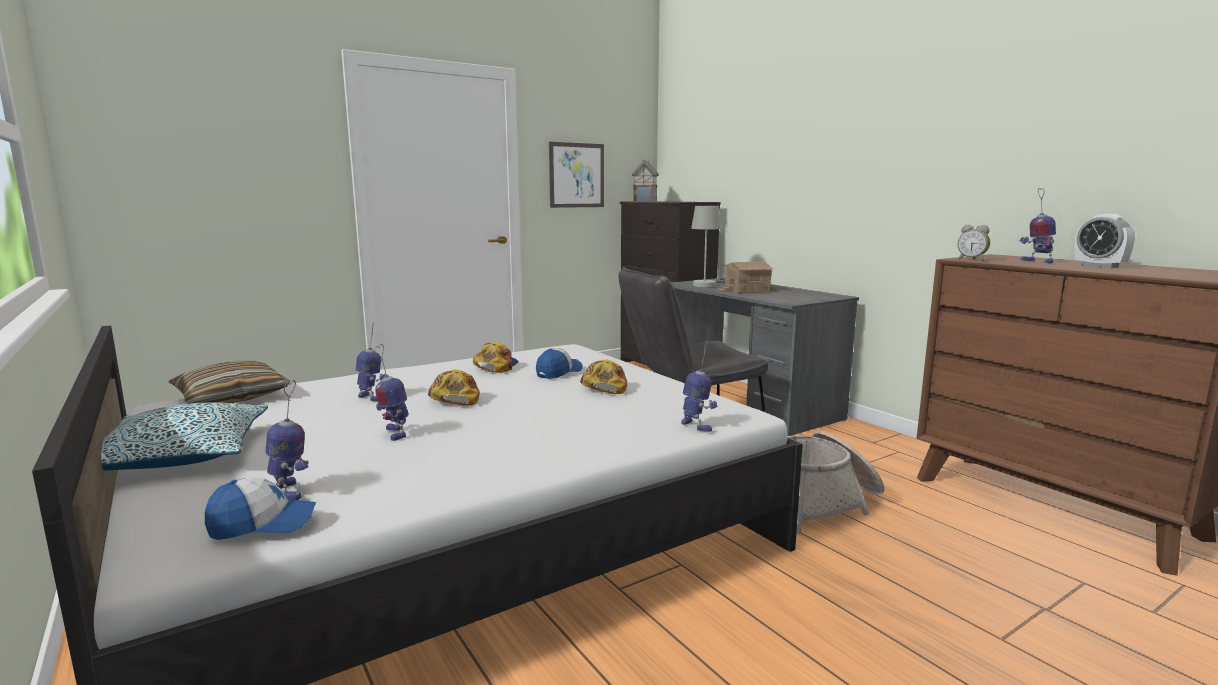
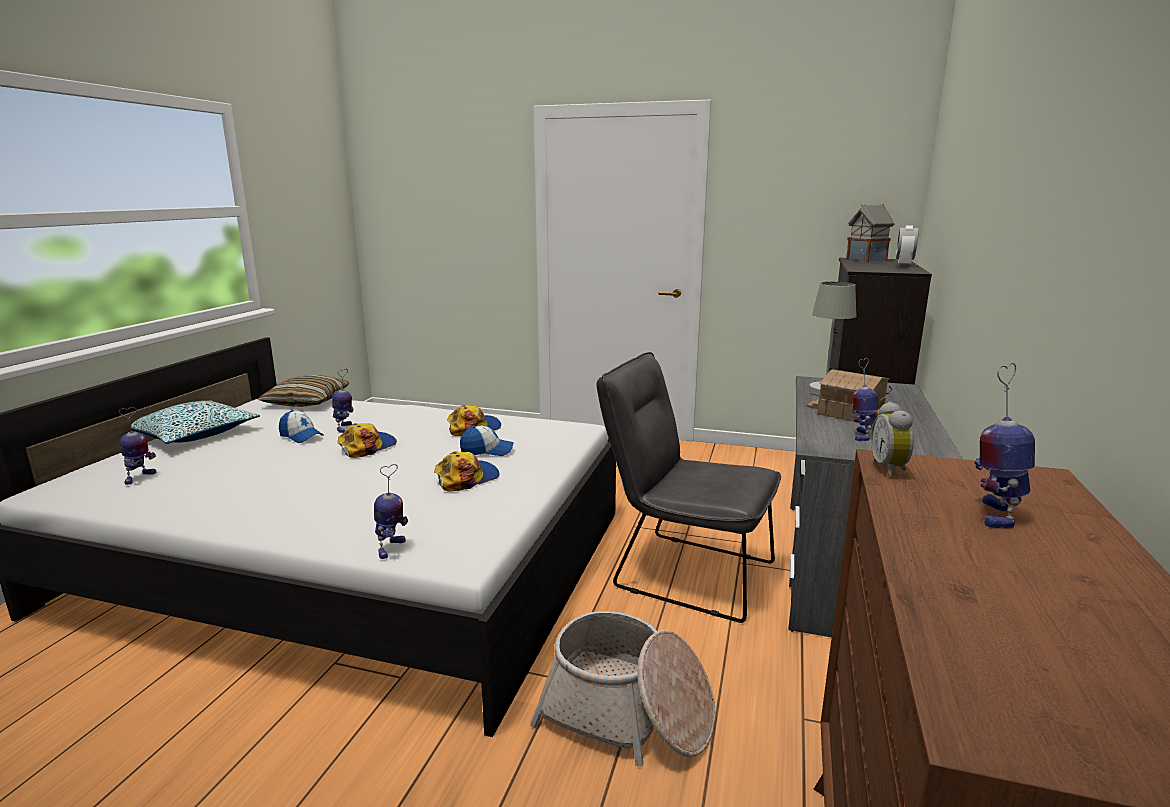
camera: 50 degrees right, 5 degrees up
cap [205,478,316,540] -> cap moved to [279,410,324,443]
toy robot [375,344,409,441] -> toy robot moved to [852,358,878,441]
picture [549,142,604,208] -> none
alarm clock [1074,214,1135,268] -> alarm clock moved to [896,225,919,268]

